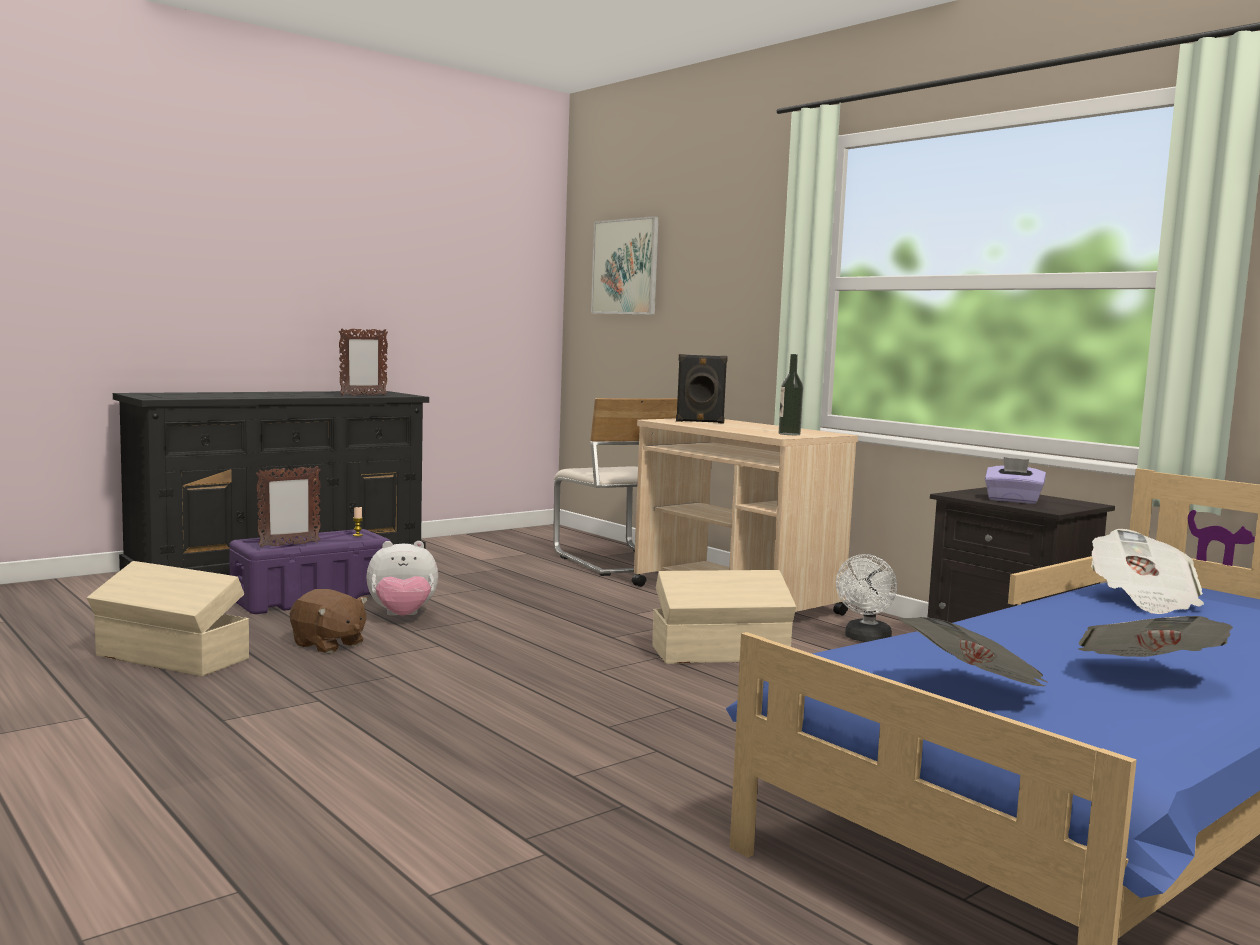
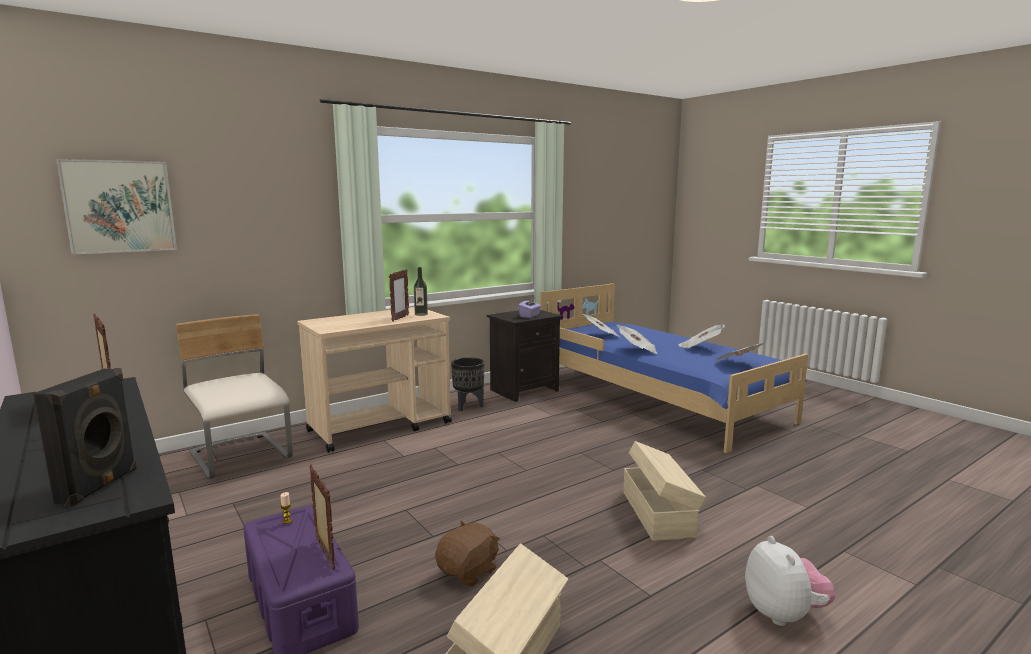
camera: 85 degrees left, 5 degrees up
plush toy [366,541,438,616] -> plush toy moved to [745,536,835,626]
beige chair [553,398,678,576] -> beige chair turned 105 degrees counterclockwise [176,314,293,480]
beige storage box [652,570,796,664] -> beige storage box moved to [624,441,706,541]
black speaker [676,354,728,423] -> black speaker moved to [33,368,136,507]
white fan [836,554,897,642] -> black planter [451,357,485,411]
none -> picture frame [389,269,409,322]
none -> newspaper [617,325,657,354]

